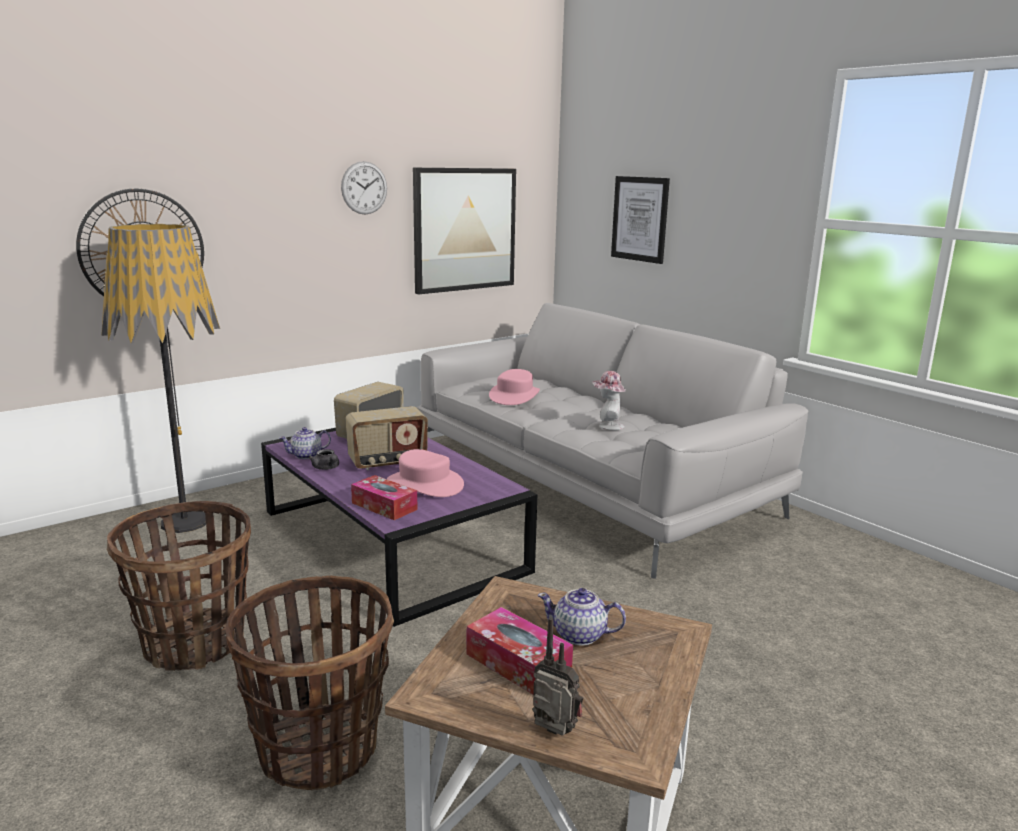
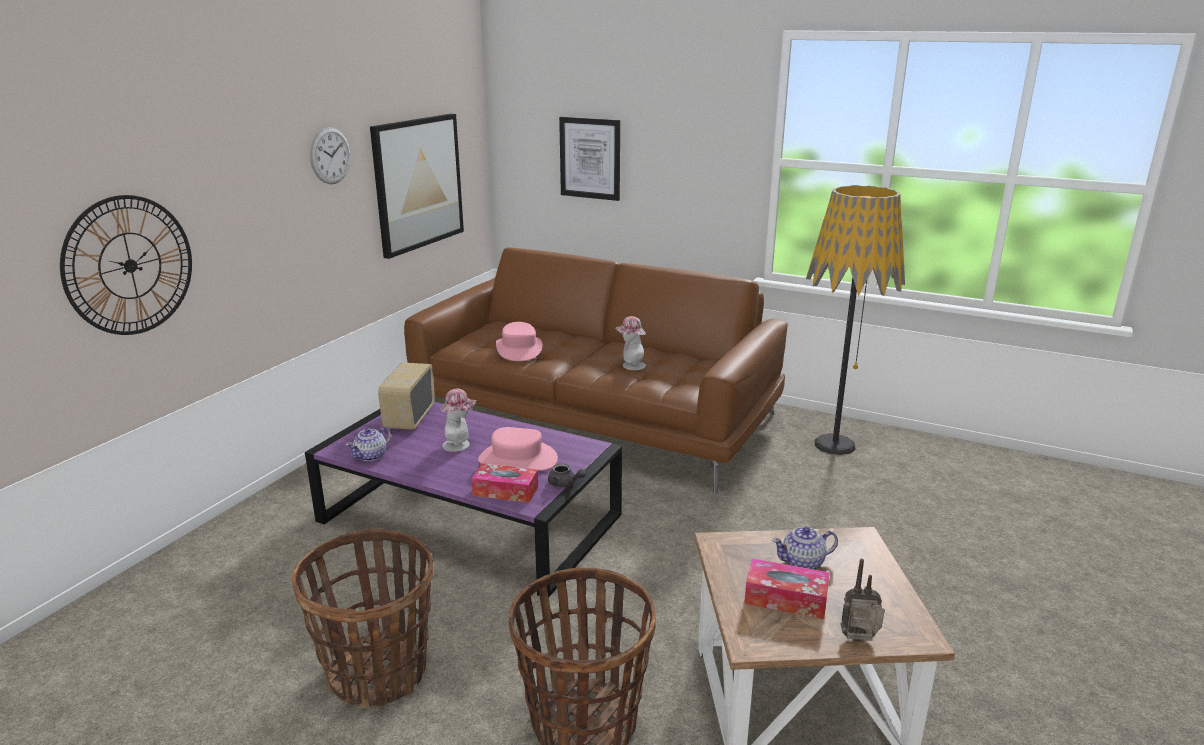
camera: 25 degrees left, 5 degrees up
floor lamp [101,224,220,533] -> floor lamp moved to [806,185,905,455]
grey teapot [309,449,339,470] -> grey teapot moved to [548,464,586,487]
radio [345,406,428,470] -> hat [440,389,477,452]
grey sofa [416,303,809,579] -> brown sofa [404,248,788,494]

